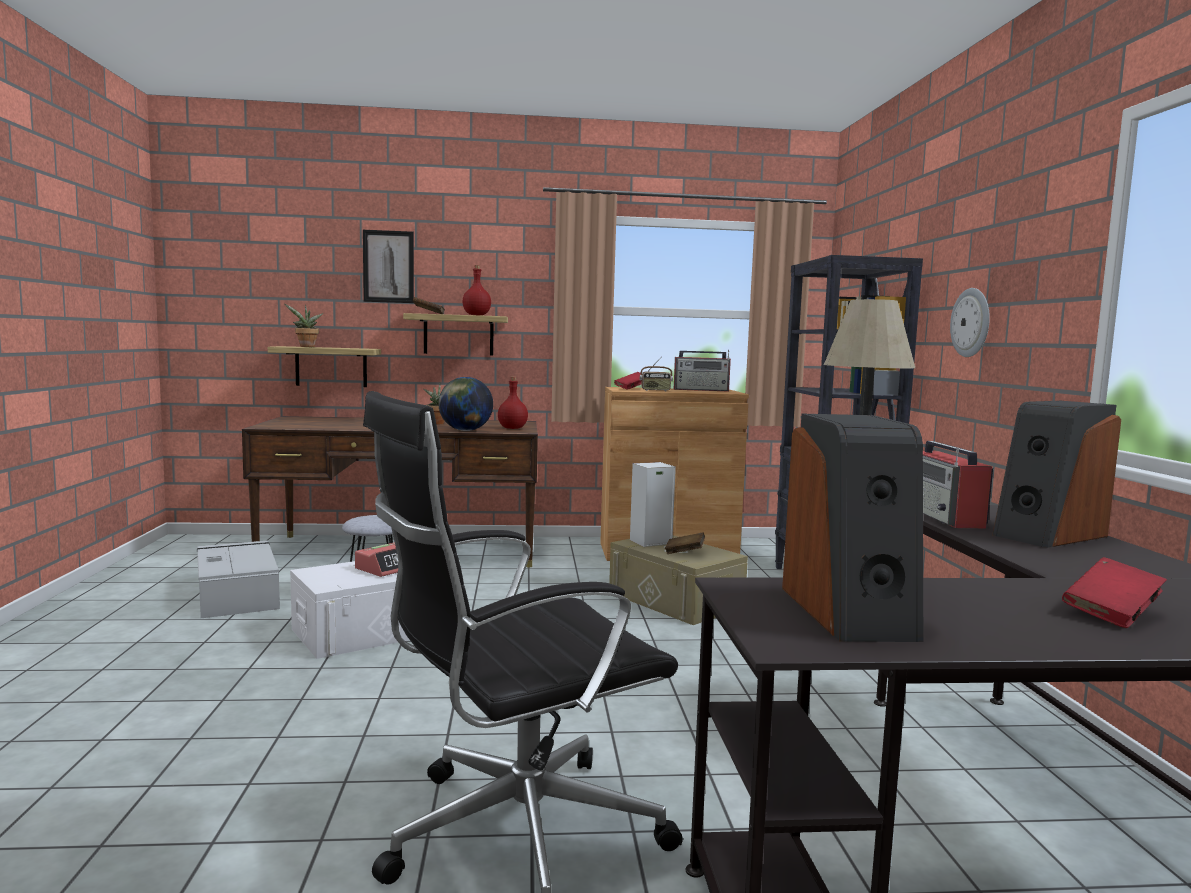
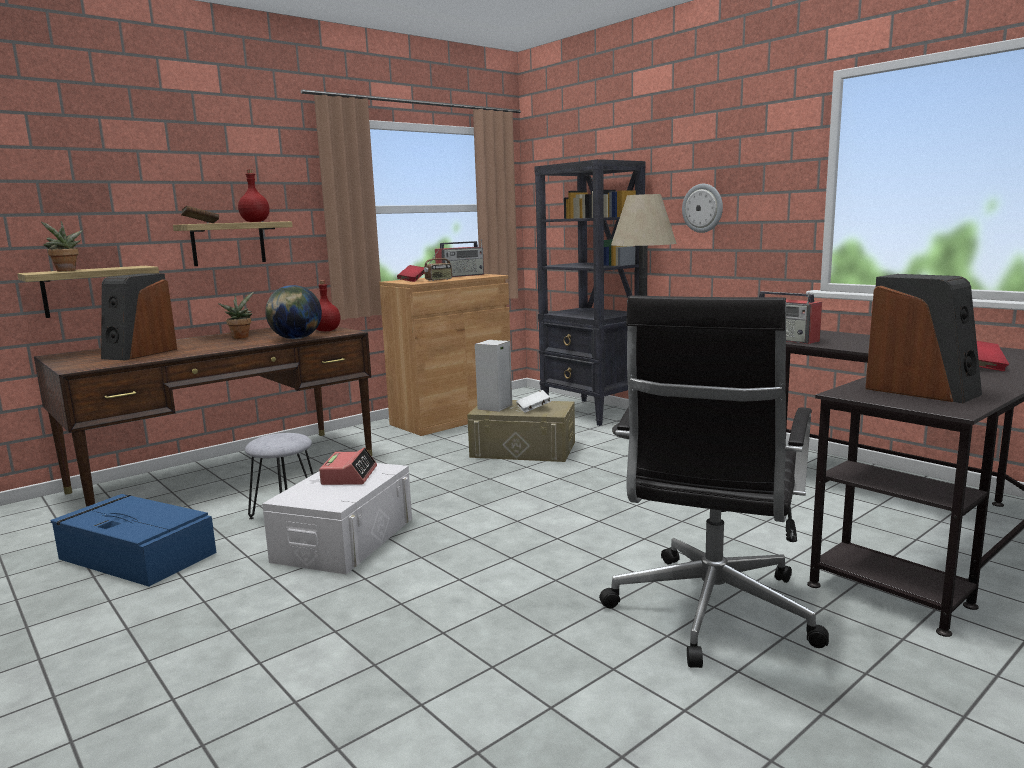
camera: 35 degrees left, 5 degrees up
grey storage box [197,540,280,618] -> blue storage box [51,494,216,587]
picture [363,230,414,303] -> none
brown book [665,532,705,554] -> white book [516,390,551,413]
speaker [992,401,1121,548] -> speaker moved to [101,273,177,360]

